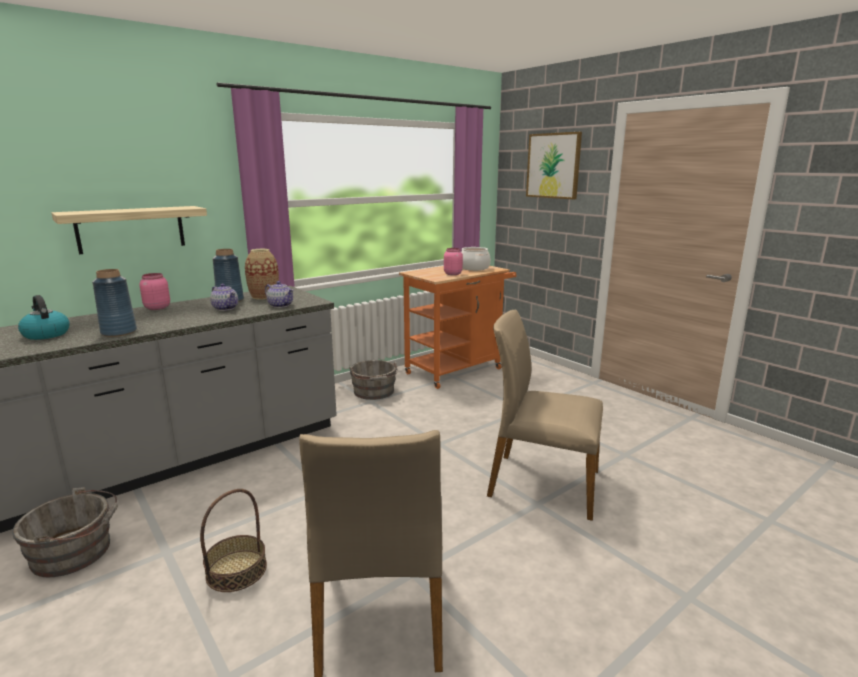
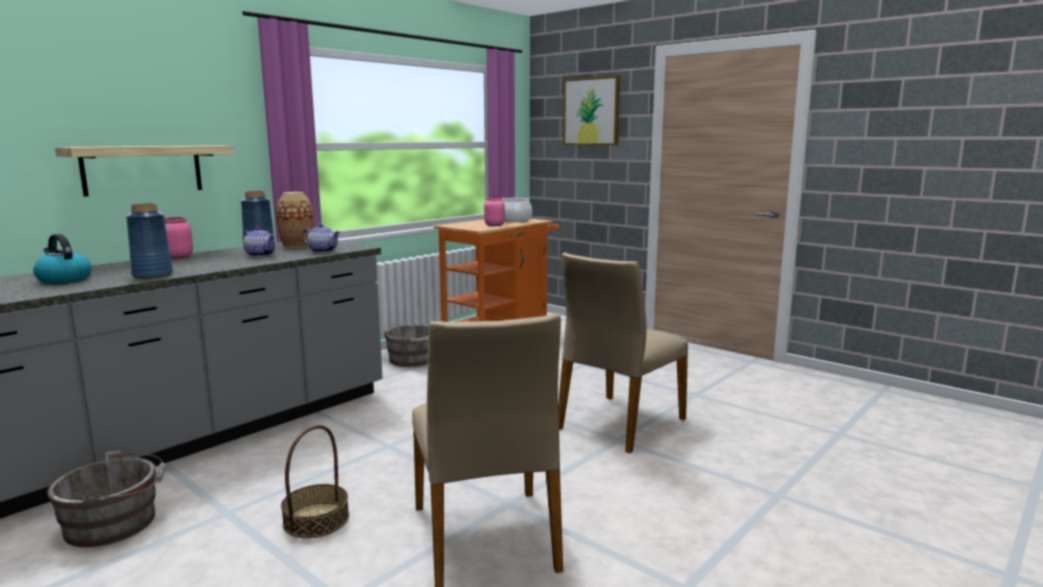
camera: 10 degrees left, 5 degrees down
beige chair [487,310,603,521] -> beige chair turned 60 degrees counterclockwise [558,253,688,453]

